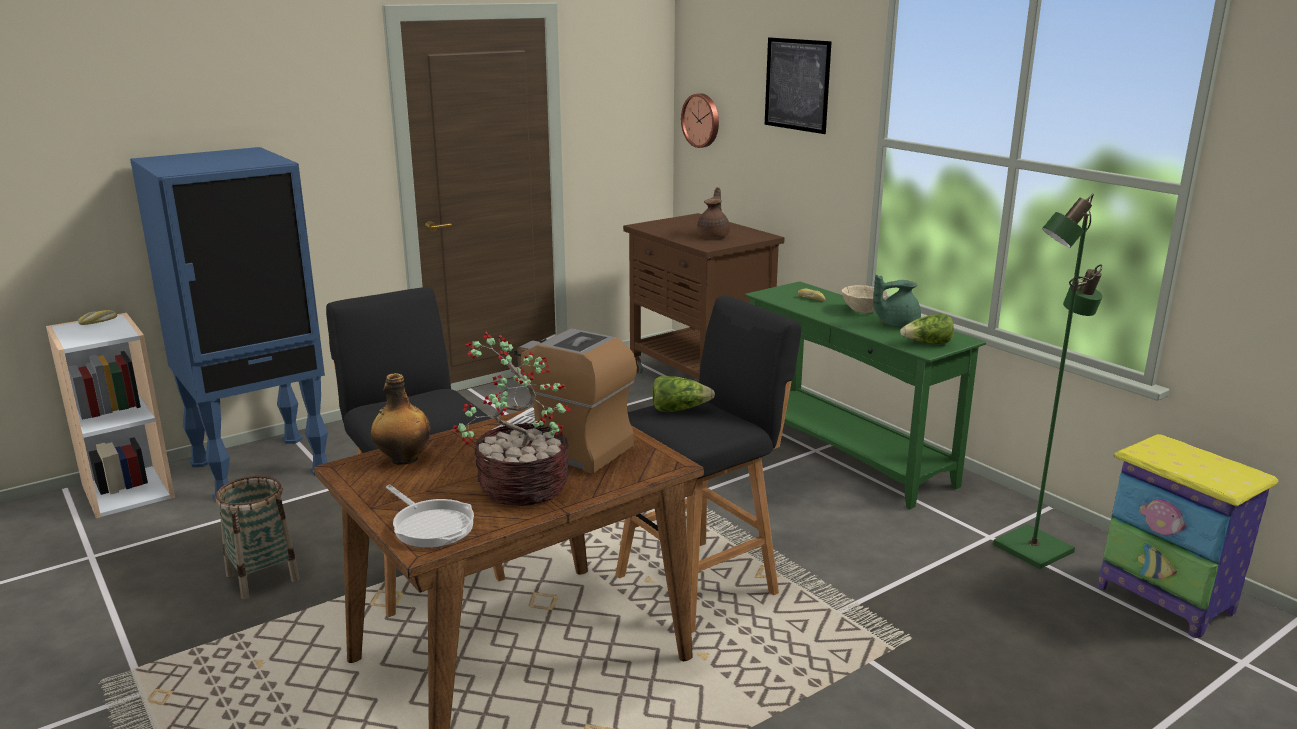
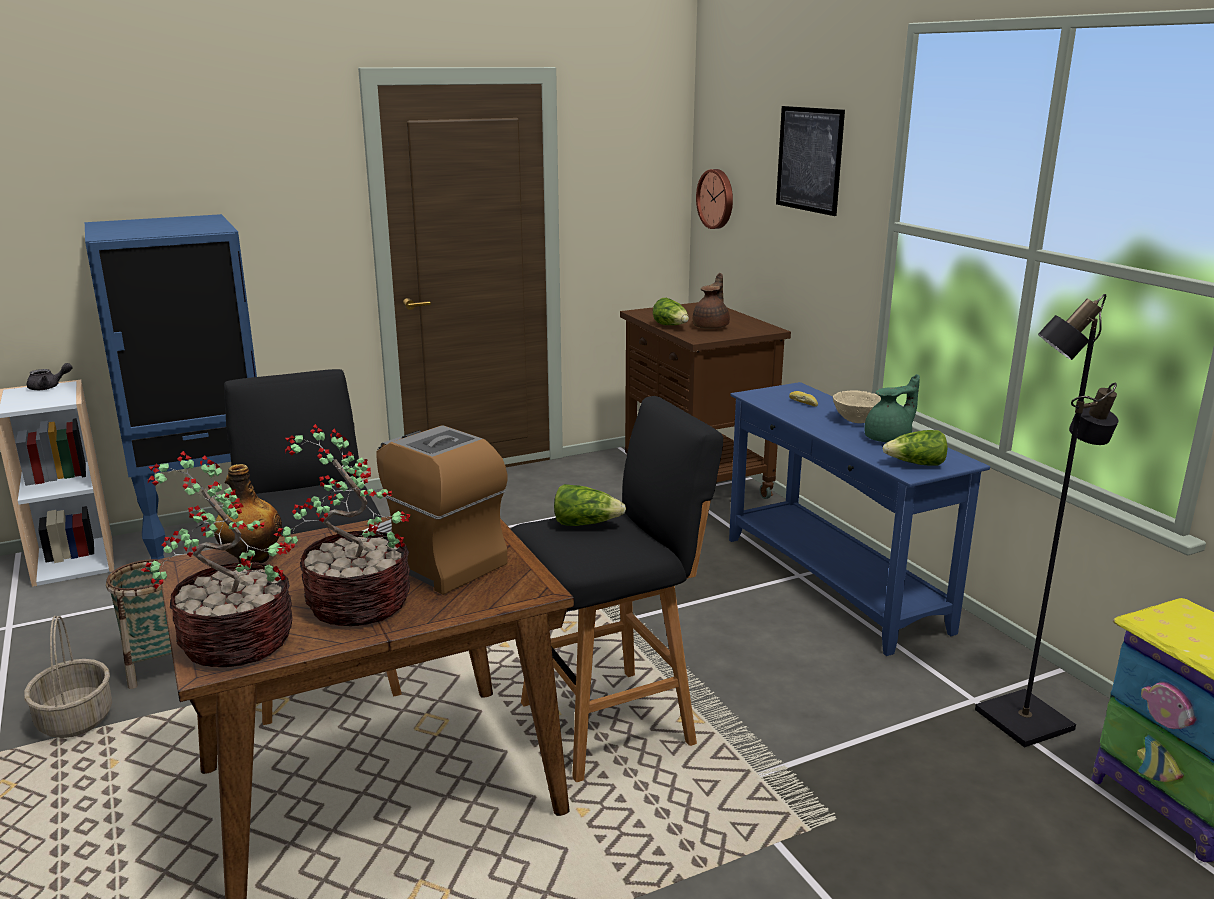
camera: 10 degrees right, 0 degrees up
bread [78,310,117,325] -> grey teapot [27,363,73,390]
frying pan [386,485,474,548] -> potted plant [141,451,292,667]
green console table [745,281,986,509] -> blue console table [729,382,990,656]
green teapot [873,275,921,327] -> green teapot turned 150 degrees clockwise [864,374,920,442]
green floor lamp [993,193,1103,569] -> black floor lamp [975,294,1118,747]
none -> basket [24,616,112,738]
none -> lettuce [653,298,689,325]

